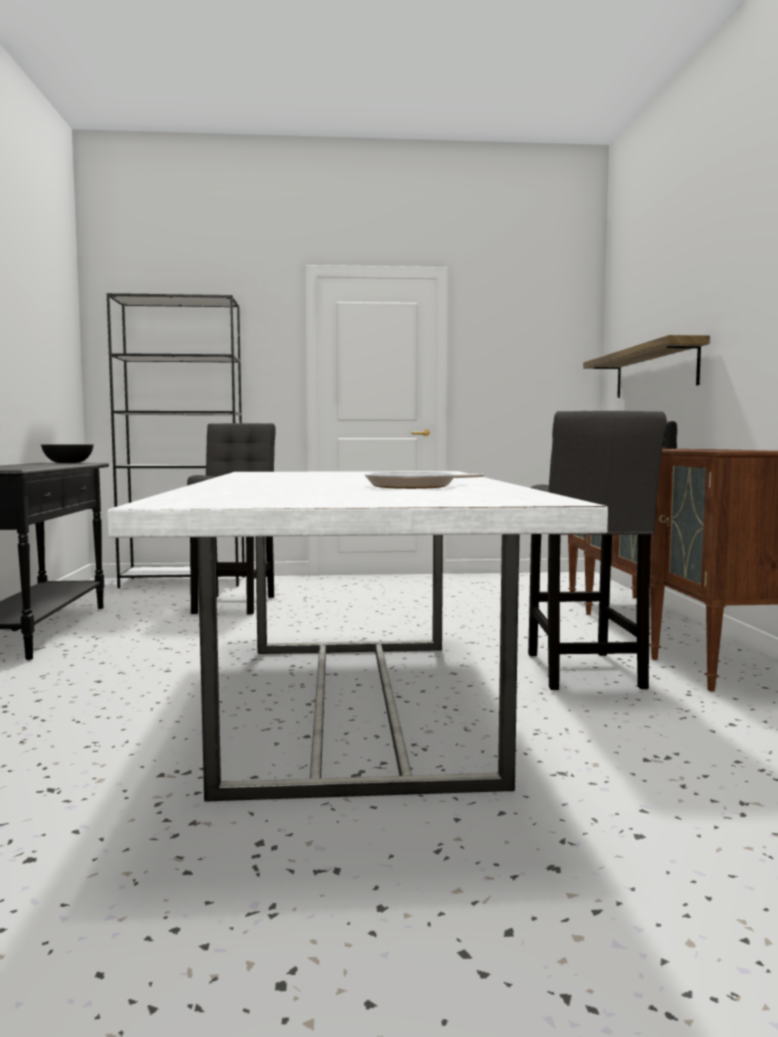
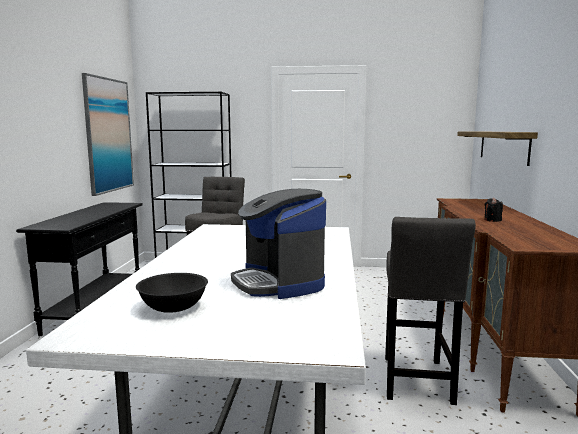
camera: 10 degrees right, 5 degrees up
black bowl [41,445,94,463] -> black bowl moved to [136,273,208,313]
frying pan [364,472,484,489] -> coffee machine [231,189,326,299]
none -> picture [82,73,134,196]

